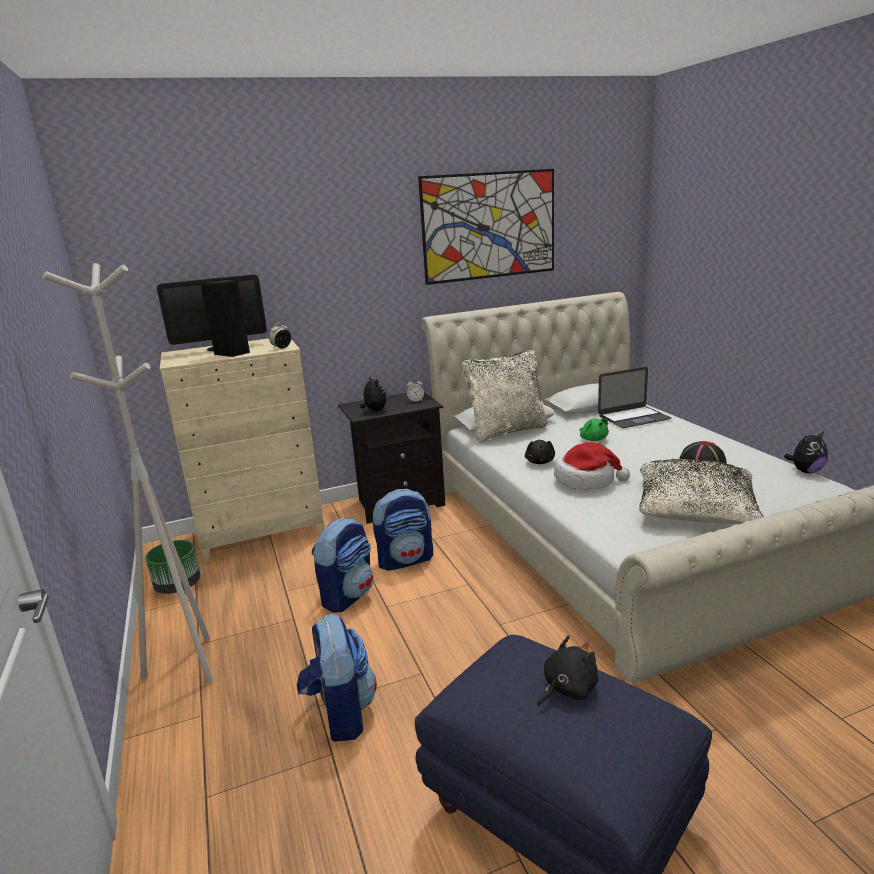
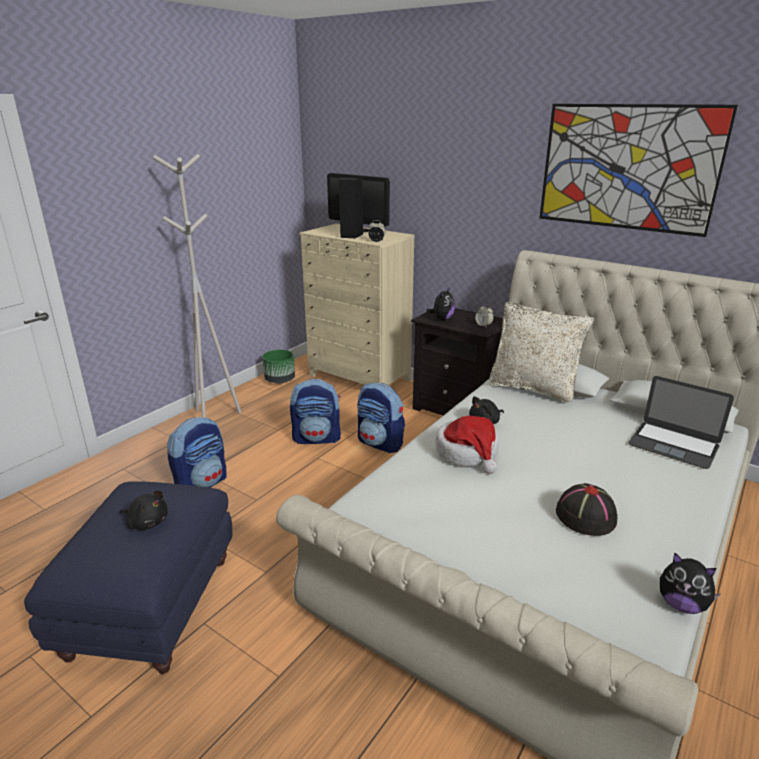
camera: 55 degrees right, 5 degrees up
green plush toy [579,418,609,441] -> none
beige pillow [639,459,764,524] -> none

